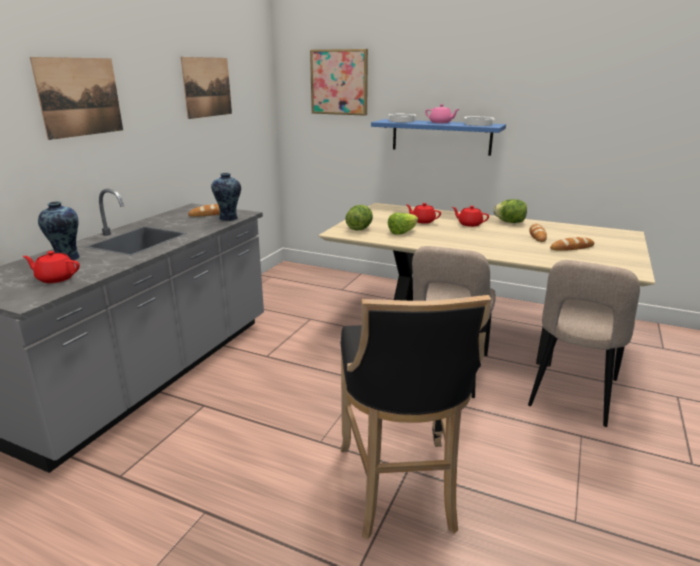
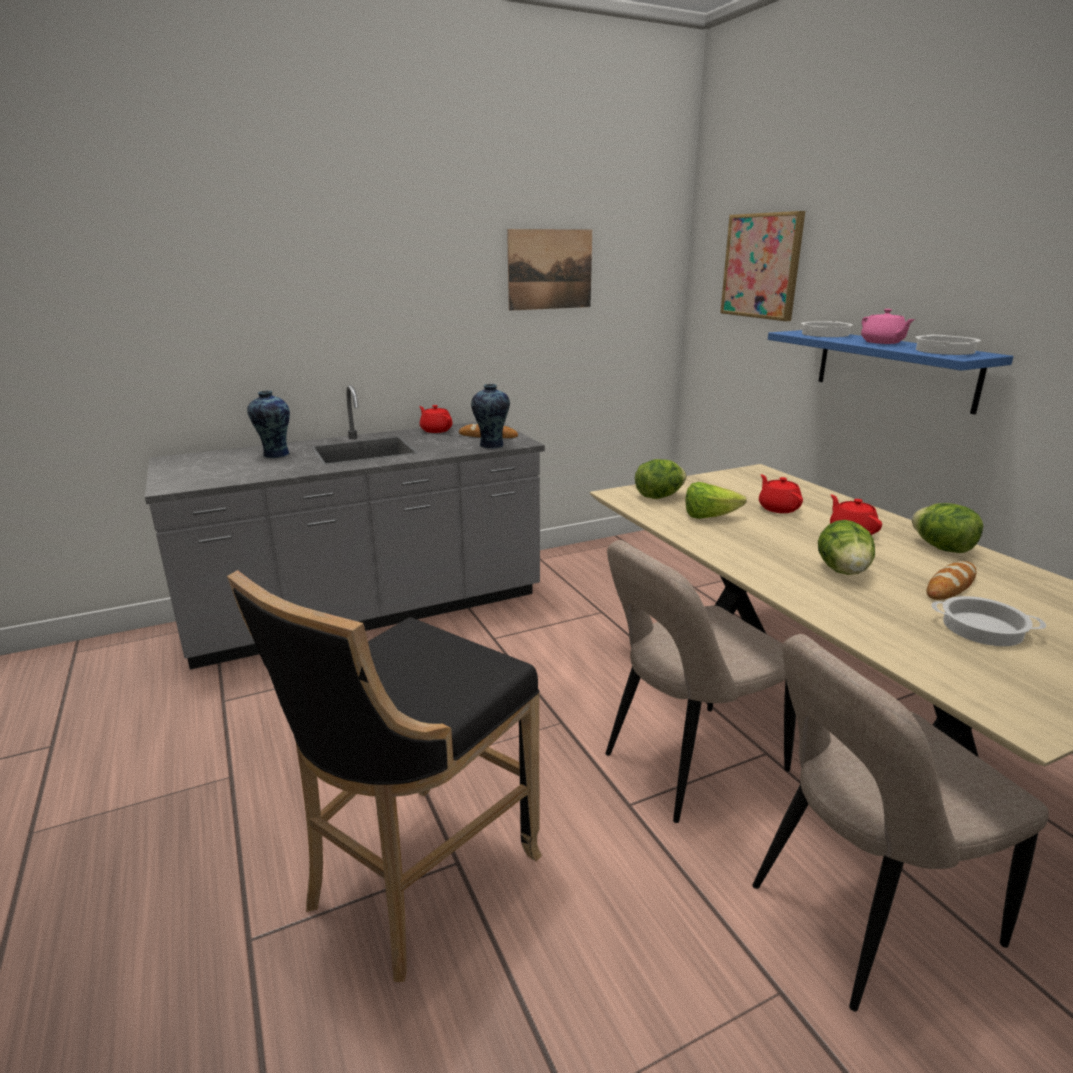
camera: 40 degrees right, 0 degrees up
red teapot [22,251,80,283] -> red teapot moved to [419,405,453,433]
picture [30,57,123,140] -> none
bread [550,237,594,251] -> cooking pot [931,596,1046,646]
none -> lettuce [818,520,875,575]

